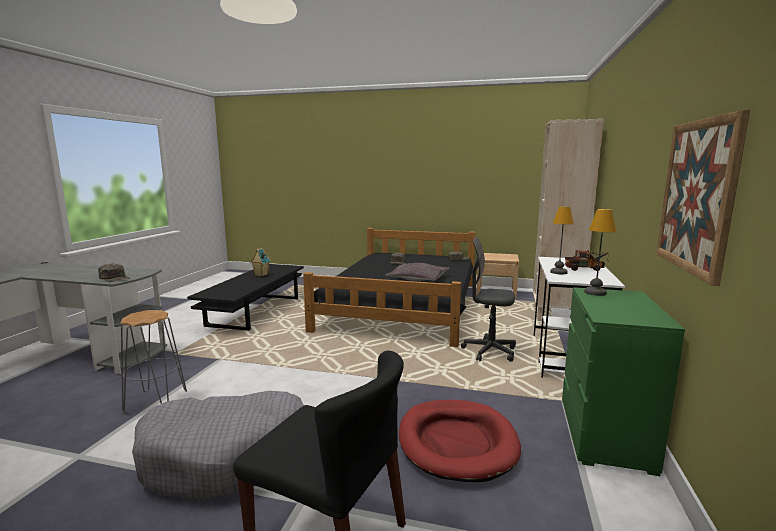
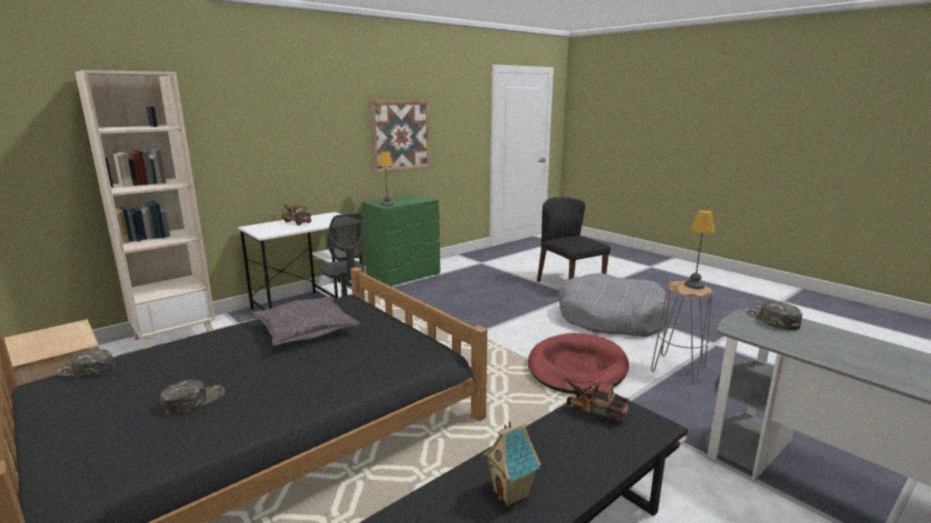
camera: 145 degrees left, 5 degrees up
red dog bed [399,400,521,482] -> red dog bed moved to [528,333,629,394]
table lamp [550,206,574,274] -> table lamp moved to [685,210,715,289]
none -> toy truck [561,378,629,424]

